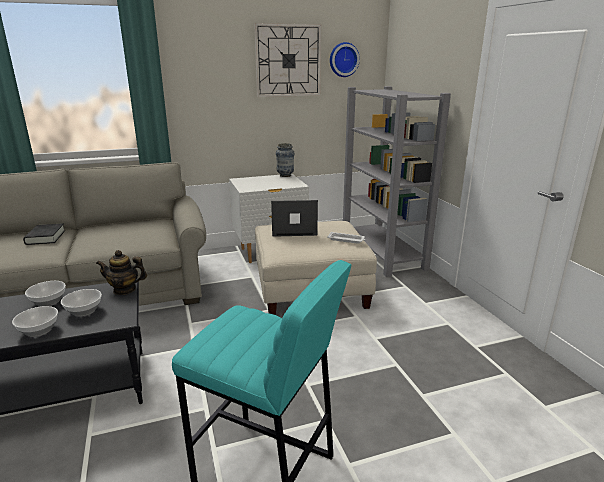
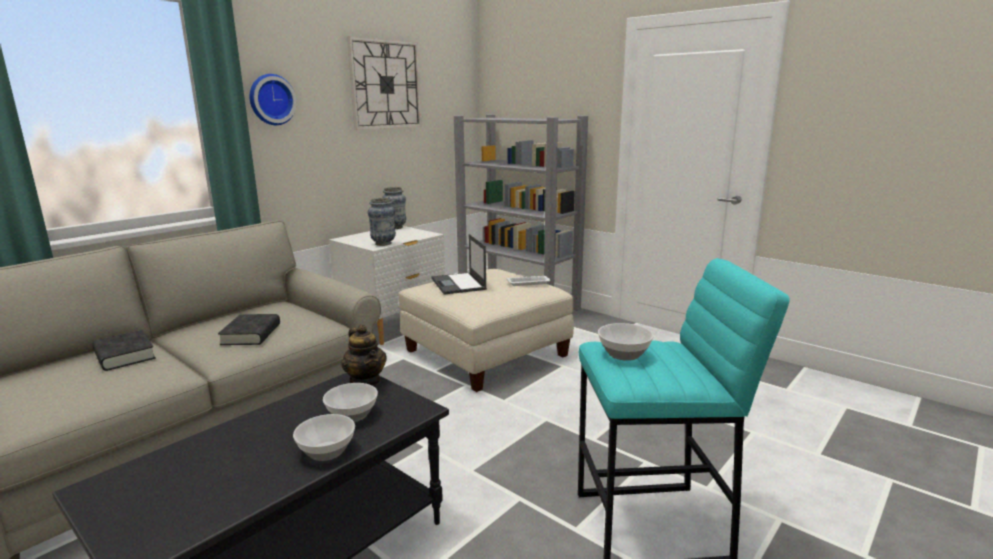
camera: 30 degrees left, 5 degrees down
bowl [25,281,66,307] -> bowl moved to [598,323,654,361]
teapot [96,250,147,295] -> teapot turned 90 degrees counterclockwise [341,325,387,386]
laptop [271,200,318,237] -> laptop turned 75 degrees counterclockwise [431,234,487,295]
wall clock [330,42,360,77] -> wall clock moved to [250,74,297,125]
none -> black book [218,314,280,345]
none -> vase [368,198,396,246]

